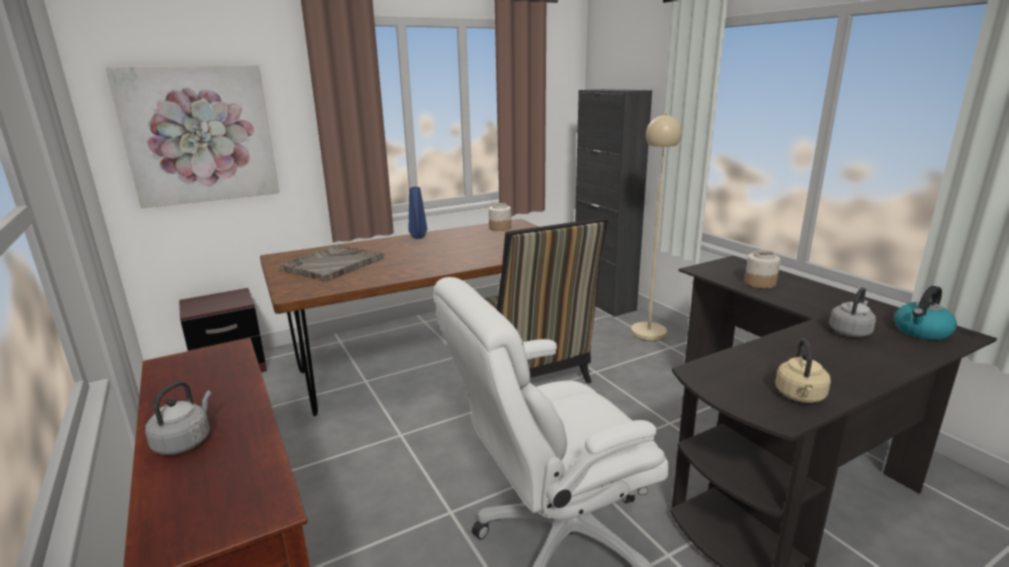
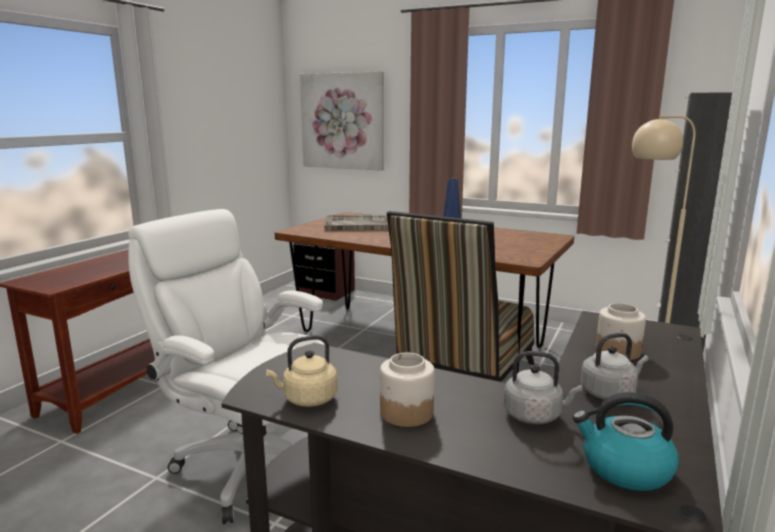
camera: 55 degrees right, 5 degrees down
grey kettle [145,381,212,455] -> grey kettle moved to [580,333,649,400]
jar [489,203,511,231] -> jar moved to [380,353,435,427]

